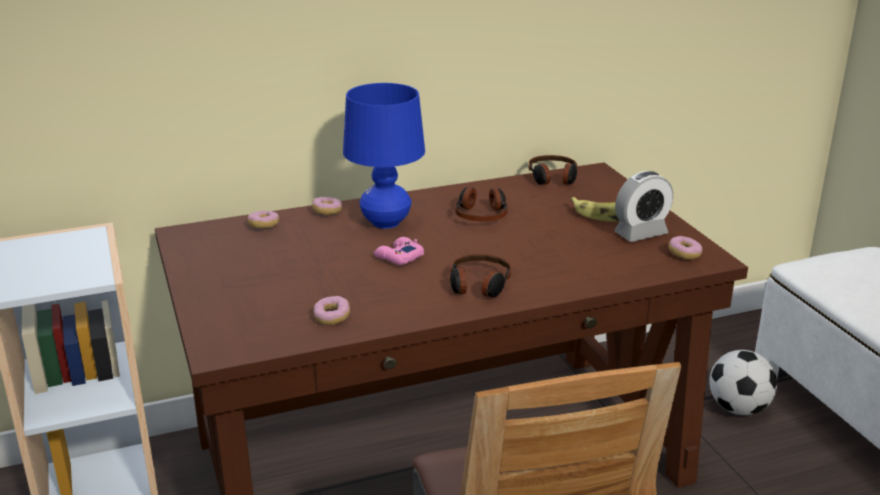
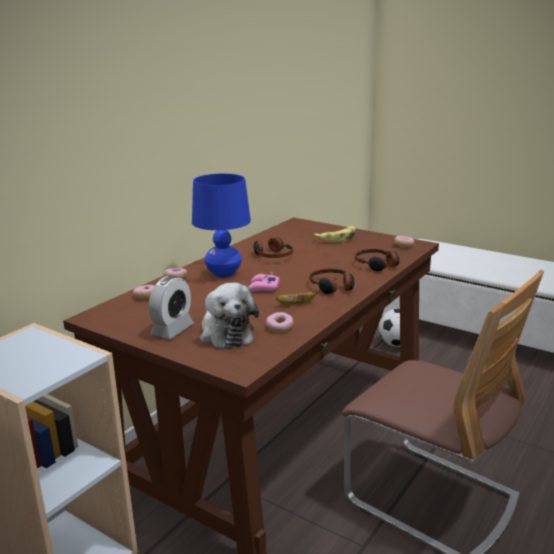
camera: 35 degrees left, 5 degrees down
headphones [529,155,577,185] -> headphones moved to [354,249,400,271]
alarm clock [614,171,673,242] -> alarm clock moved to [149,276,194,339]
none -> plush toy [200,283,259,349]
none -> banana [276,291,320,304]

